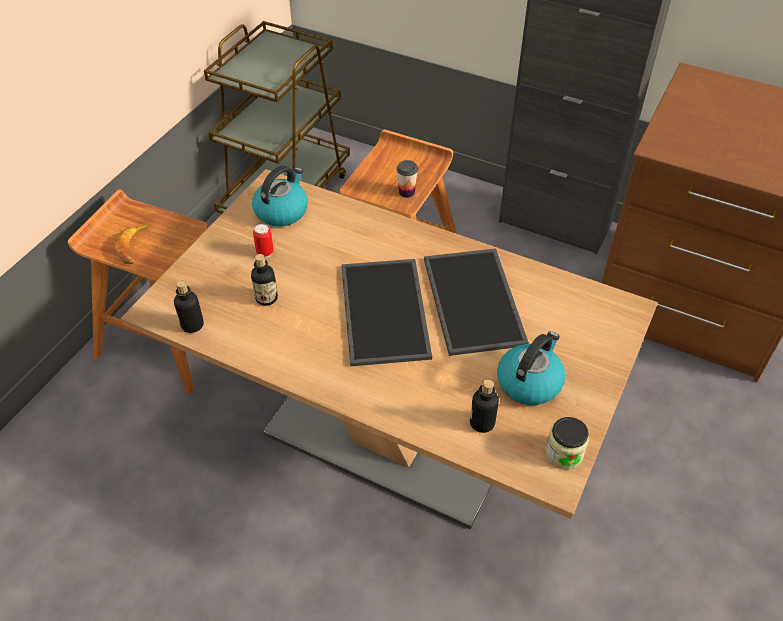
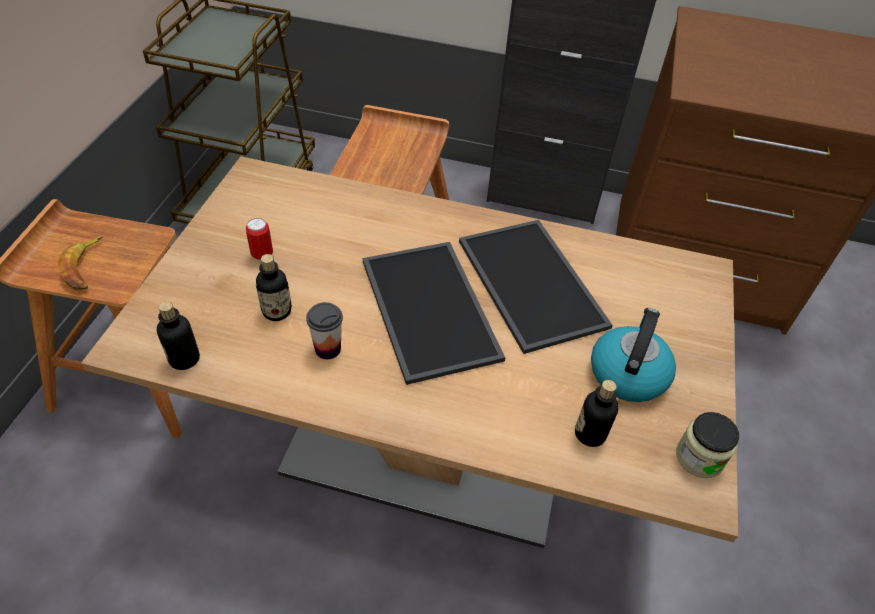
camera: 15 degrees left, 0 degrees up
kettle [252,166,308,227] -> none
cup [397,160,418,198] -> cup moved to [306,302,343,359]

